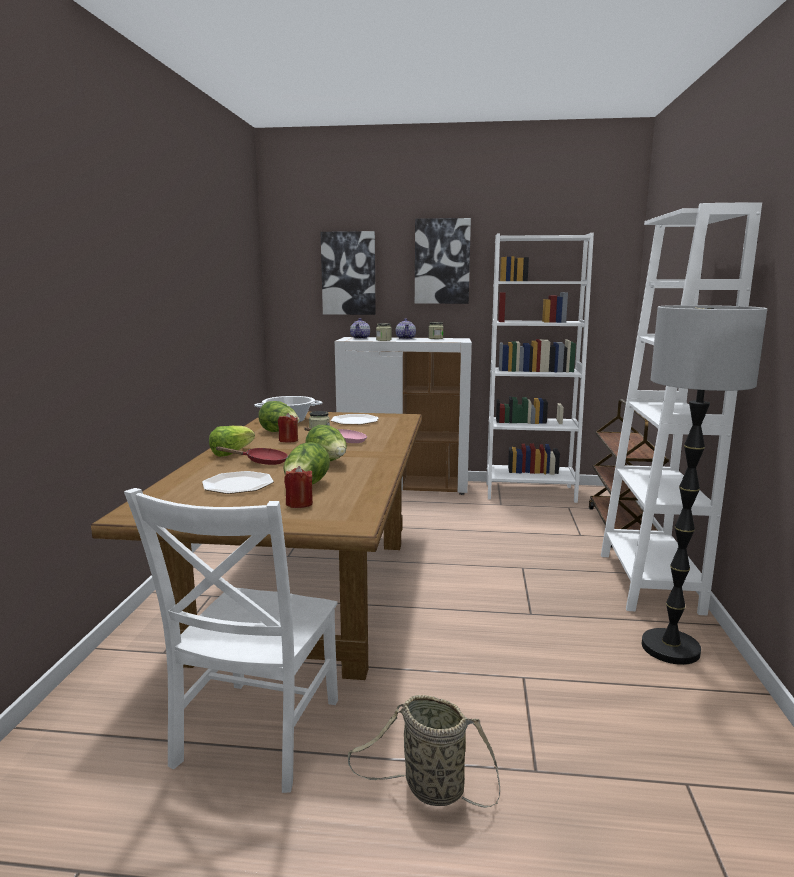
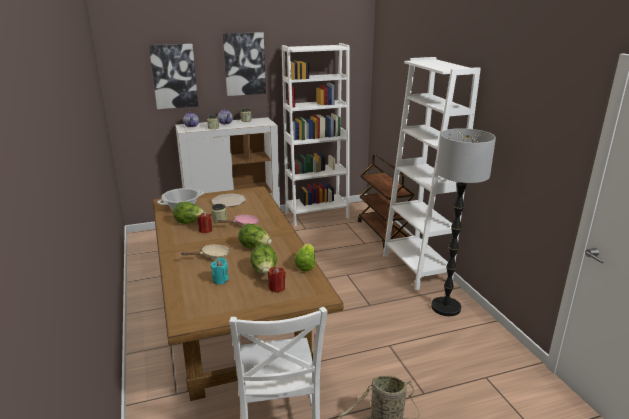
camera: 25 degrees left, 10 degrees up
plate [202,471,274,494] -> turquoise candle [211,258,229,284]
lettuce [209,426,255,457] -> lettuce moved to [294,243,315,271]
red frying pan [216,446,288,465] -> beige frying pan [182,244,230,259]

